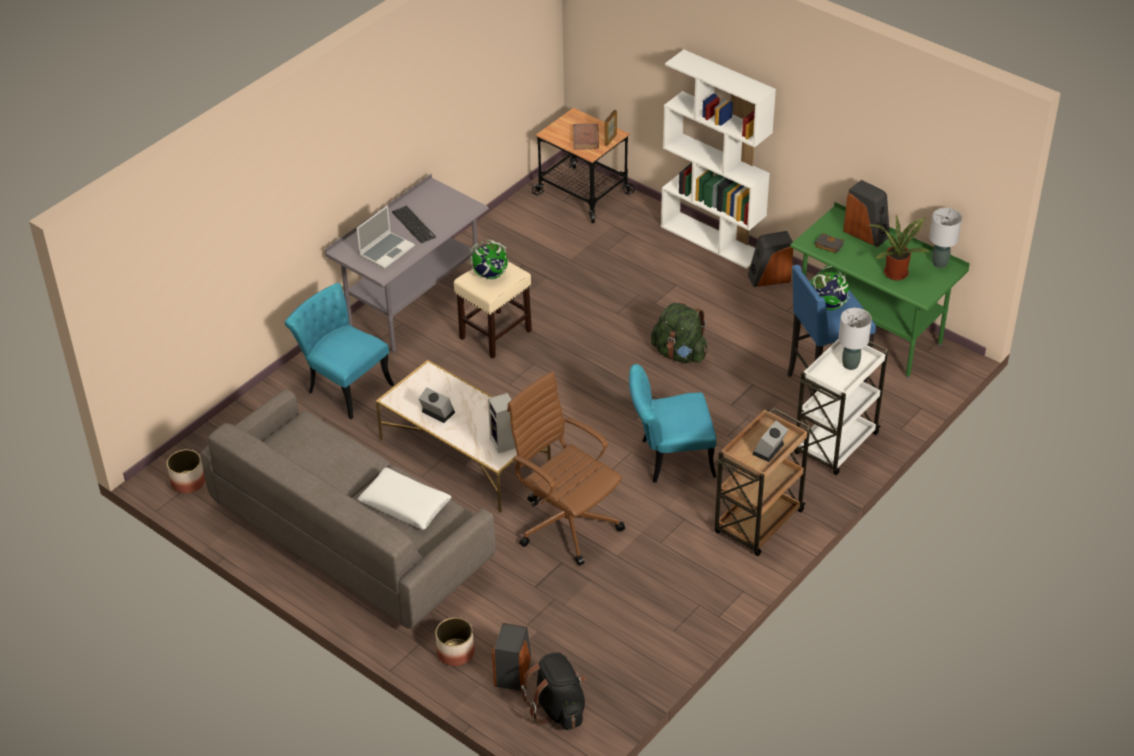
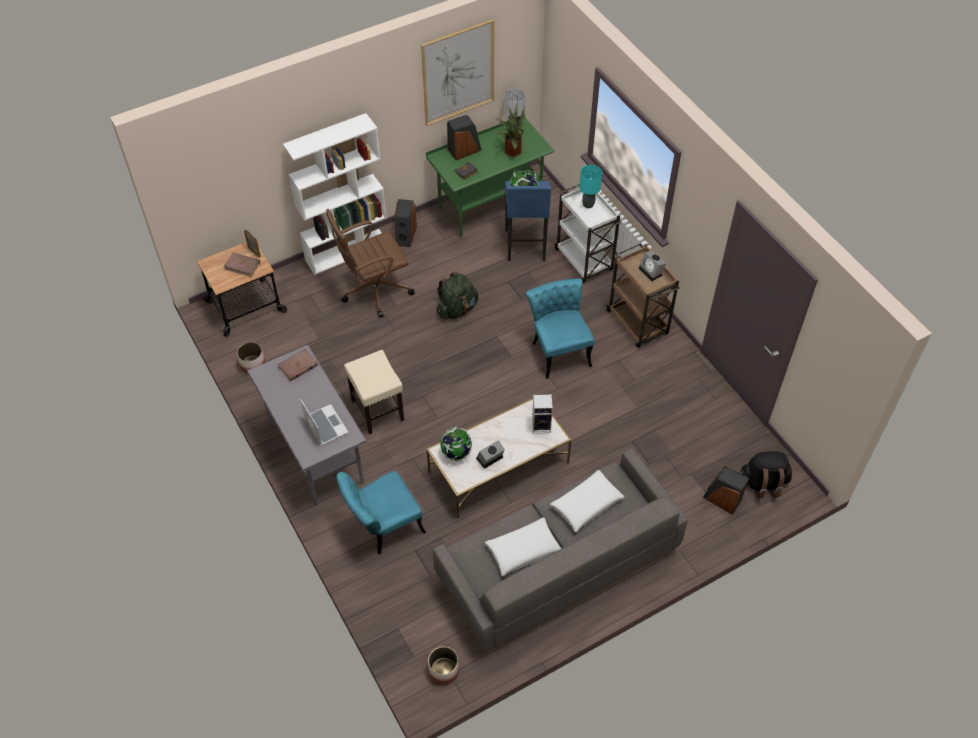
camera: 70 degrees left, 10 degrees up
keyboard [392,206,436,243] -> none
planter [435,618,474,666] -> planter moved to [237,342,265,374]
globe [469,240,509,280] -> globe moved to [440,426,472,461]
brown office chair [507,371,625,566] -> brown office chair moved to [326,209,415,318]
turquoise chair [629,364,717,483] -> turquoise chair turned 150 degrees clockwise [526,278,595,379]
grey table lamp [838,308,872,370] -> turquoise table lamp [579,165,602,208]
none -> brown book [278,349,318,382]
none -> picture [421,19,494,126]
none -> white pillow [485,518,561,576]

